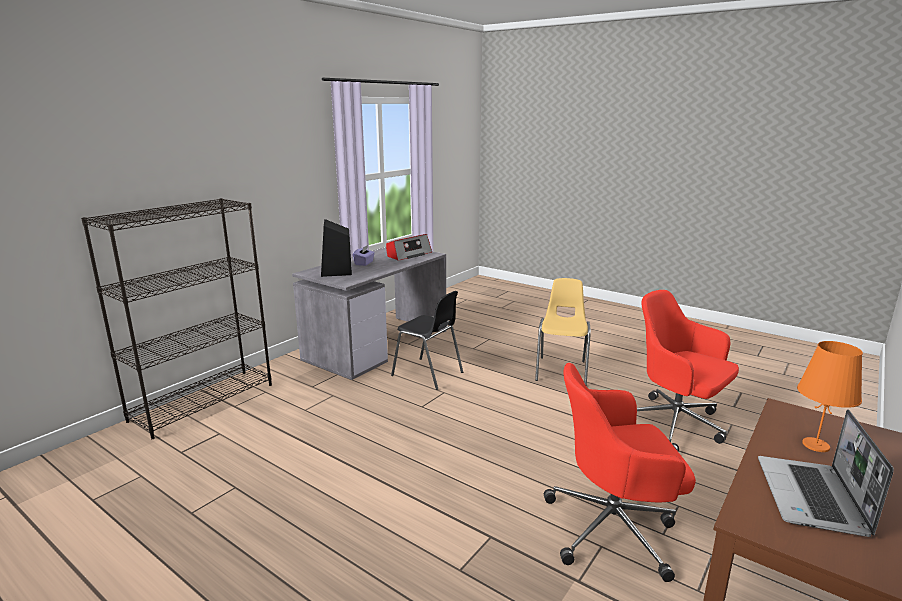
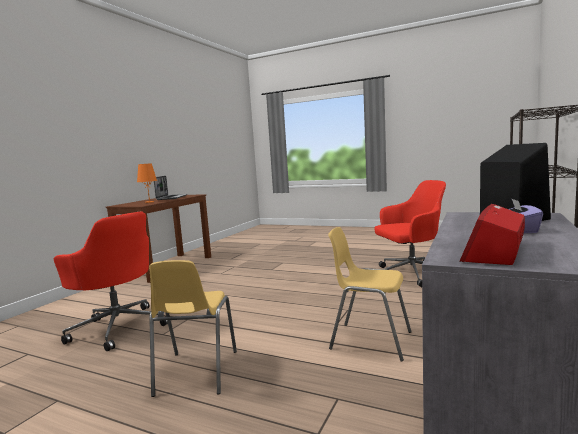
camera: 170 degrees right, 10 degrees down
black chair [391,291,463,390] -> yellow chair [328,227,412,362]
red office chair [544,363,696,582] -> red office chair moved to [374,180,446,287]

